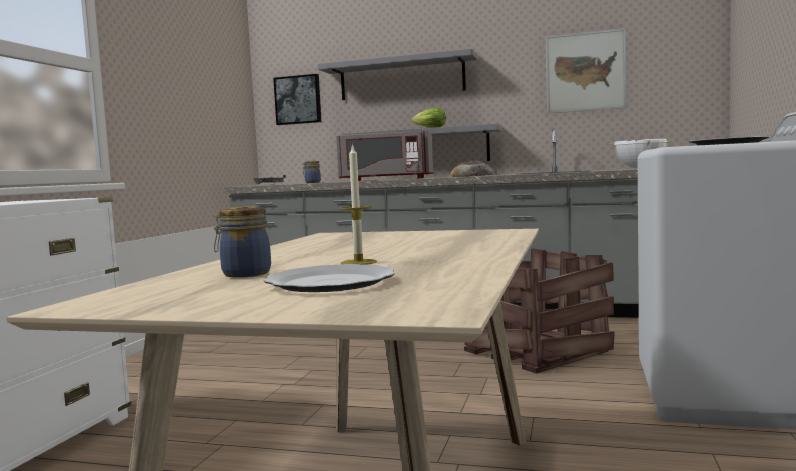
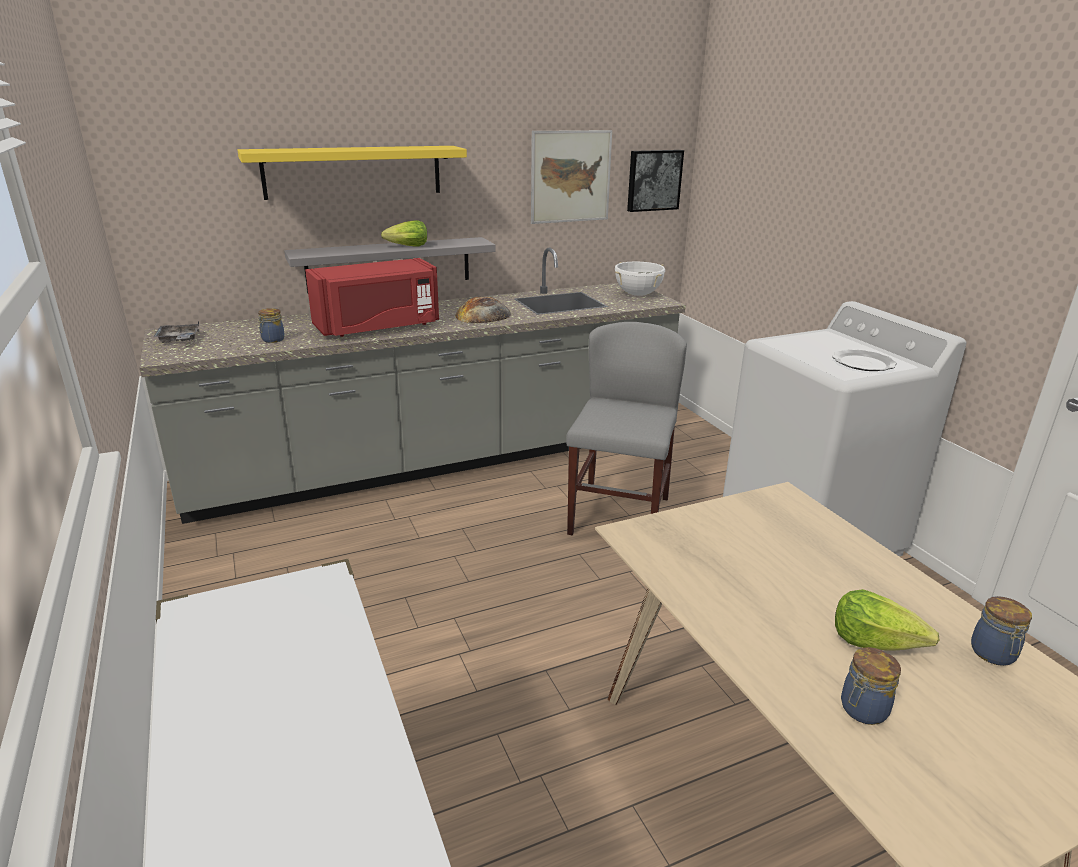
camera: 40 degrees left, 20 degrees up
plate [264,264,395,292] -> none
picture [273,74,321,125] -> picture moved to [627,150,684,212]
grey shelf [318,49,478,100] -> yellow shelf [237,146,467,200]
grey microwave [336,131,433,181] -> red microwave [305,258,439,337]
candle [340,144,377,265] -> lettuce [835,589,939,651]
crate [464,249,615,373] -> grey chair [566,322,687,535]
none -> jar [971,596,1032,666]

